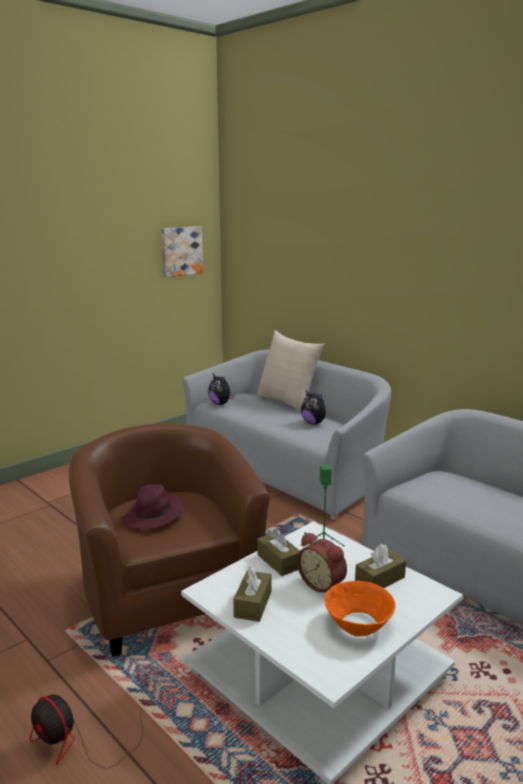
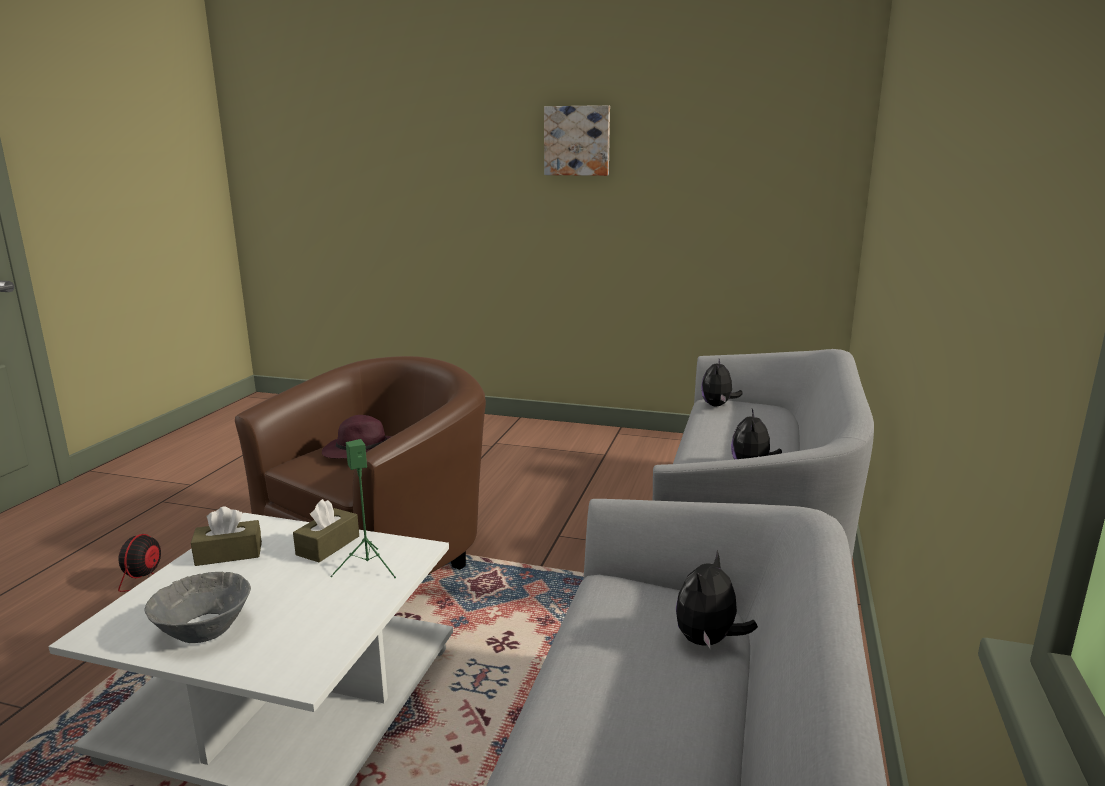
camera: 60 degrees right, 0 degrees up
picture [161,226,203,277] -> picture moved to [544,105,610,176]
beige pillow [257,330,325,412] -> none
alarm clock [297,532,347,592] -> none
orange bowl [325,581,395,636] -> grey bowl [145,572,251,643]
brown tissue box [355,544,406,588] -> none
none -> plush toy [676,550,758,649]

